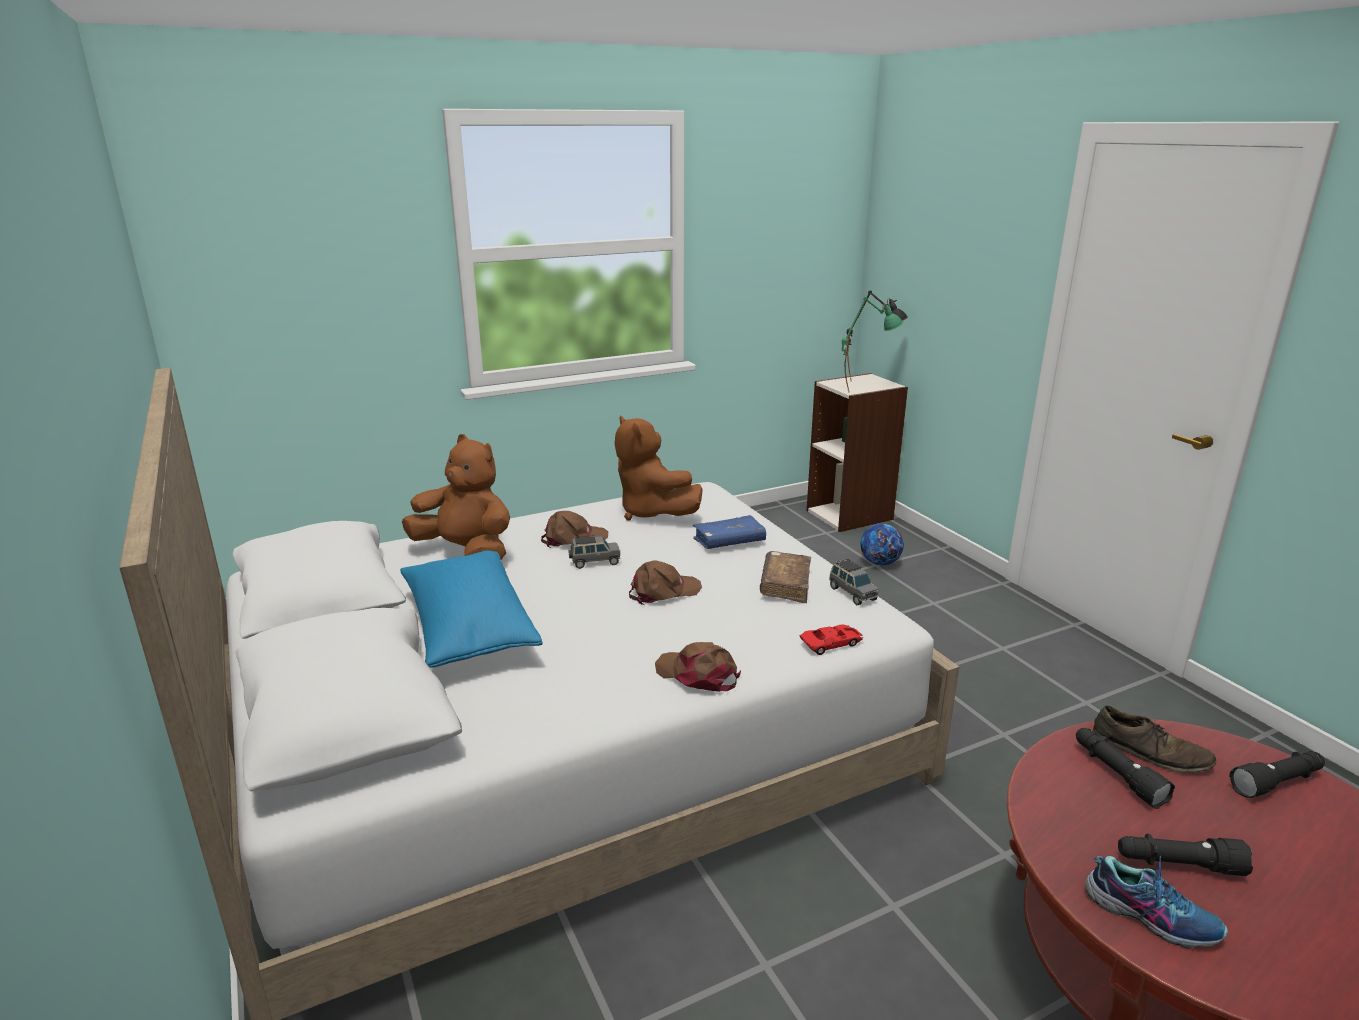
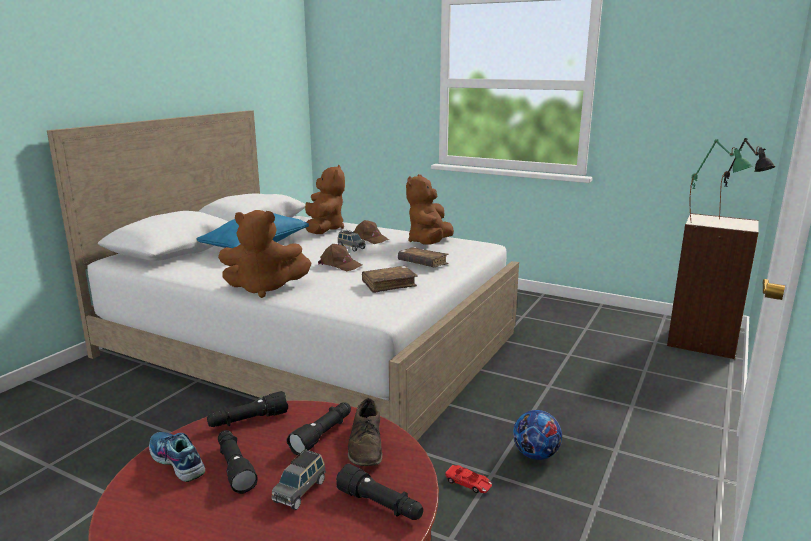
camera: 55 degrees right, 5 degrees down
brown cap [655,642,741,692] -> brown plush toy [218,210,312,298]
blue book [692,515,766,549] -> brown book [398,247,449,267]
red toy car [800,624,863,655] -> red toy car moved to [445,465,492,493]
grey toy car [829,559,878,605] -> grey toy car moved to [271,449,326,510]
football [861,523,904,566] -> football moved to [513,410,562,460]
shoe [1085,856,1228,949] -> shoe turned 135 degrees clockwise [149,432,205,482]
none -> black flashlight [207,391,288,427]

